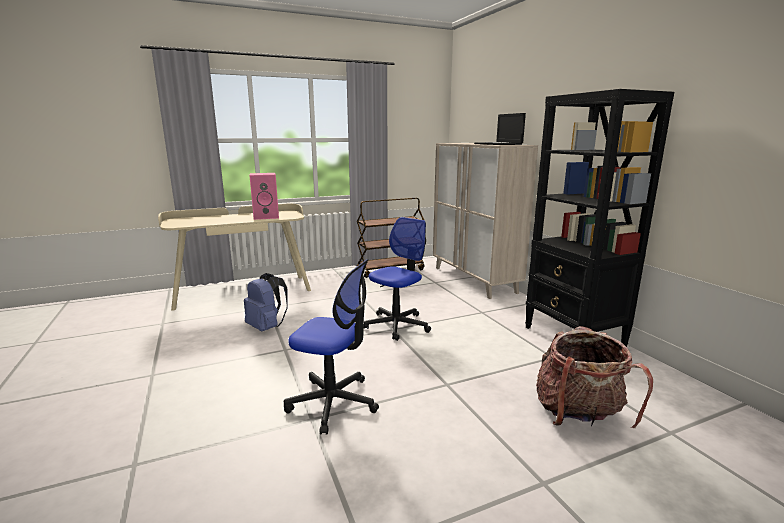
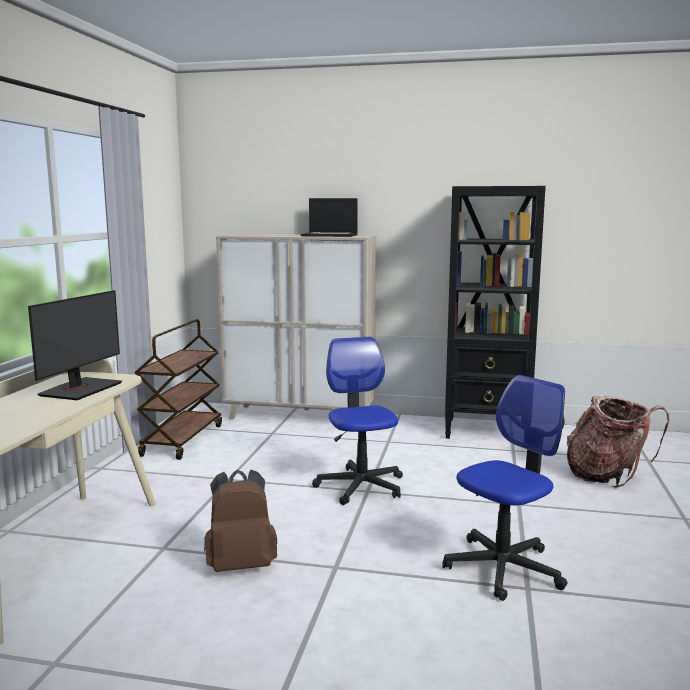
camera: 55 degrees left, 5 degrees down
blue backpack [244,273,288,331] -> brown backpack [204,469,277,572]
pink speaker [249,173,279,220] -> monitor [28,290,122,400]

